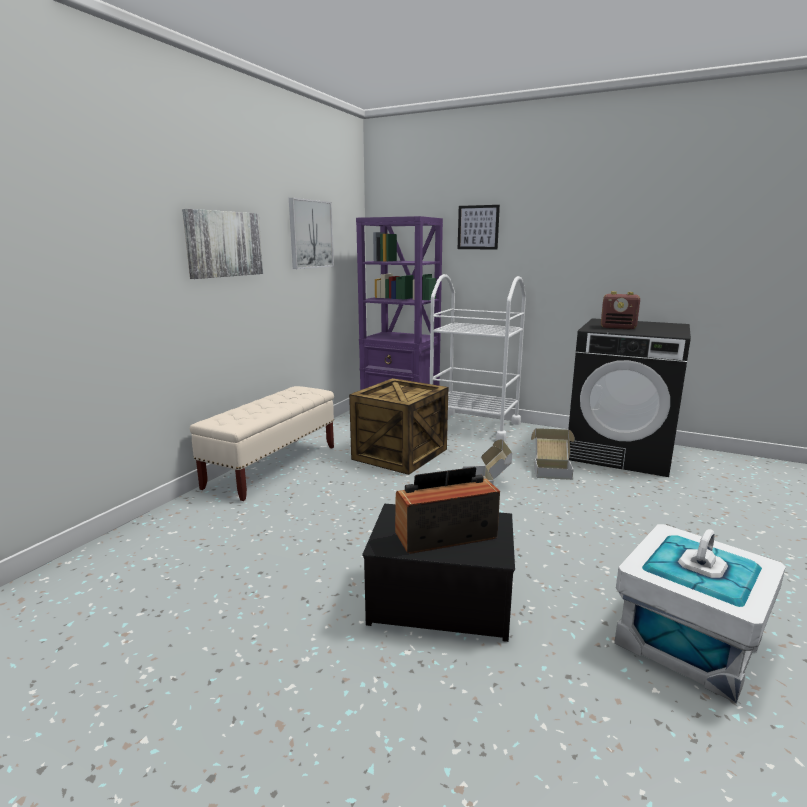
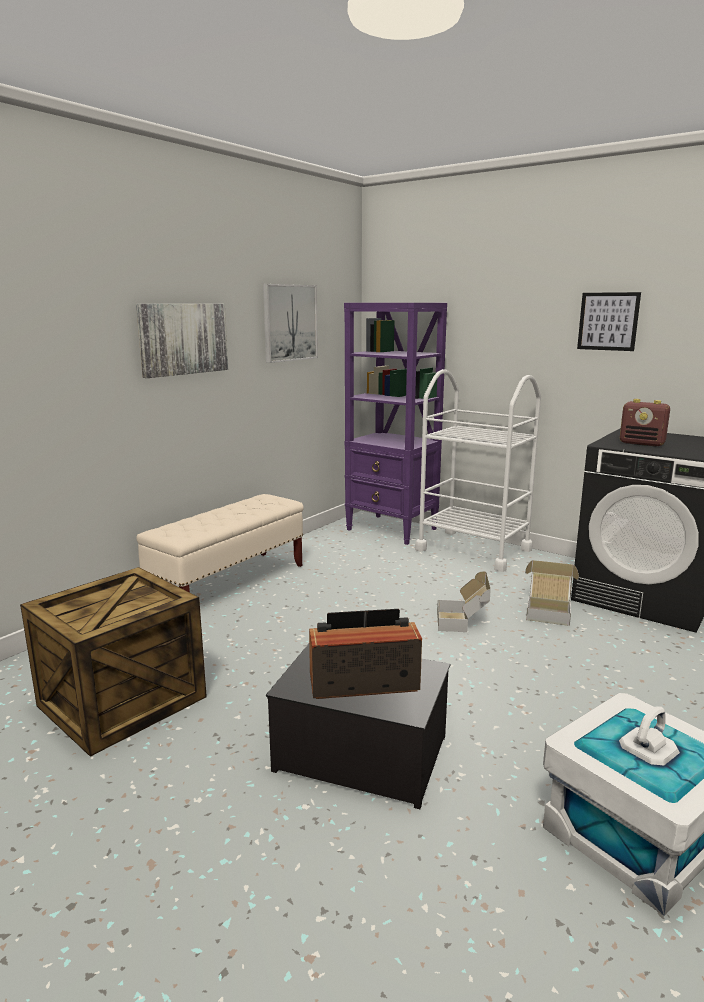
camera: 10 degrees right, 0 degrees up
crate [349,378,448,475] -> crate moved to [20,567,207,757]
picture [458,205,500,249] -> picture moved to [577,292,641,351]

